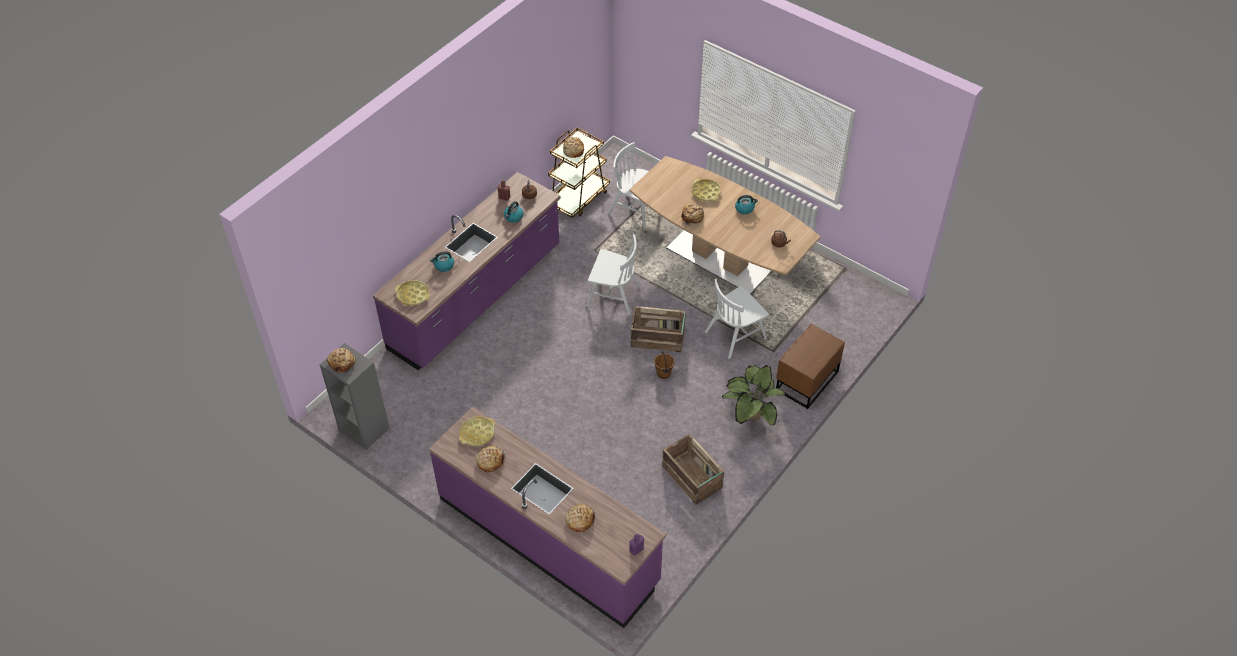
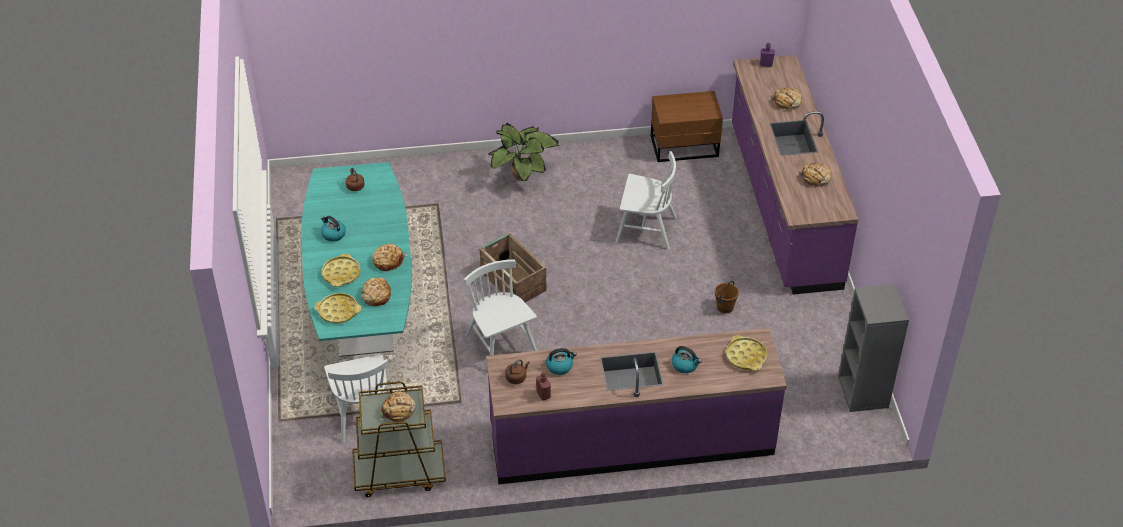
camera: 135 degrees left, 5 degrees down
bread [327,348,356,374] -> bread moved to [362,277,391,306]
yellow tray [459,417,495,446] -> yellow tray moved to [315,293,361,324]
brown dining table [630,156,821,294] -> turquoise dining table [302,162,412,357]
brown bucket [654,351,674,379] -> brown bucket moved to [715,281,739,314]
crate [662,434,724,504] -> none
white chair [705,279,769,359] -> white chair moved to [615,151,677,250]
brown nightstand [776,324,845,409] -> brown nightstand moved to [651,91,723,162]

